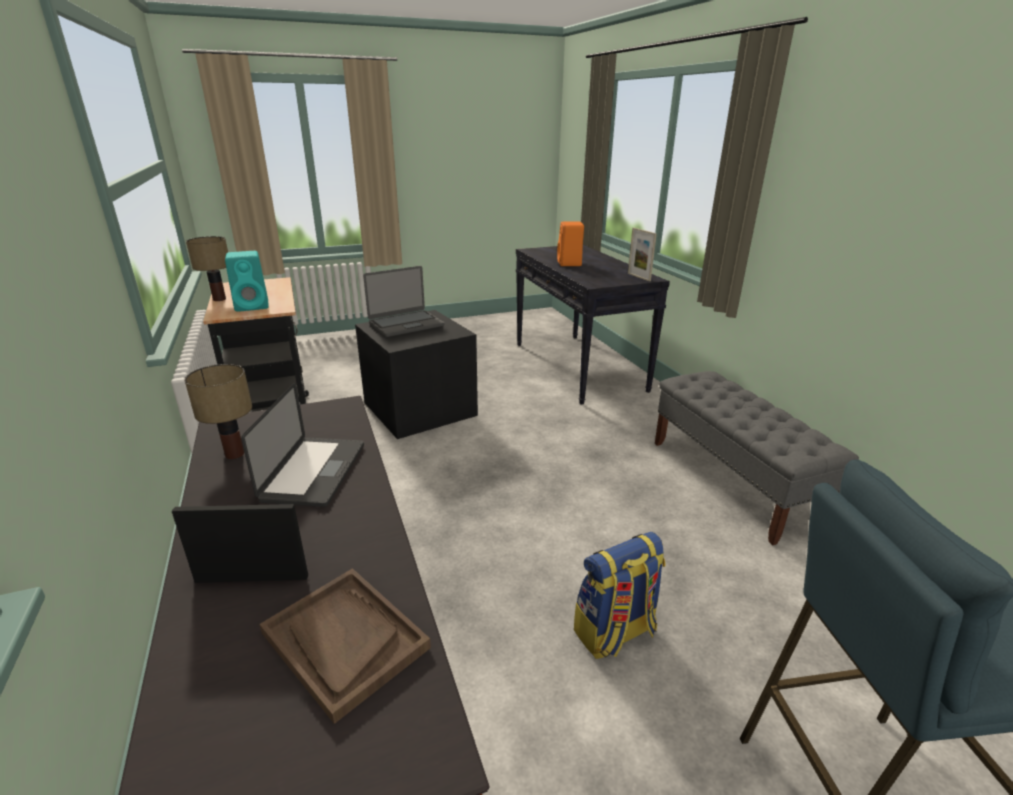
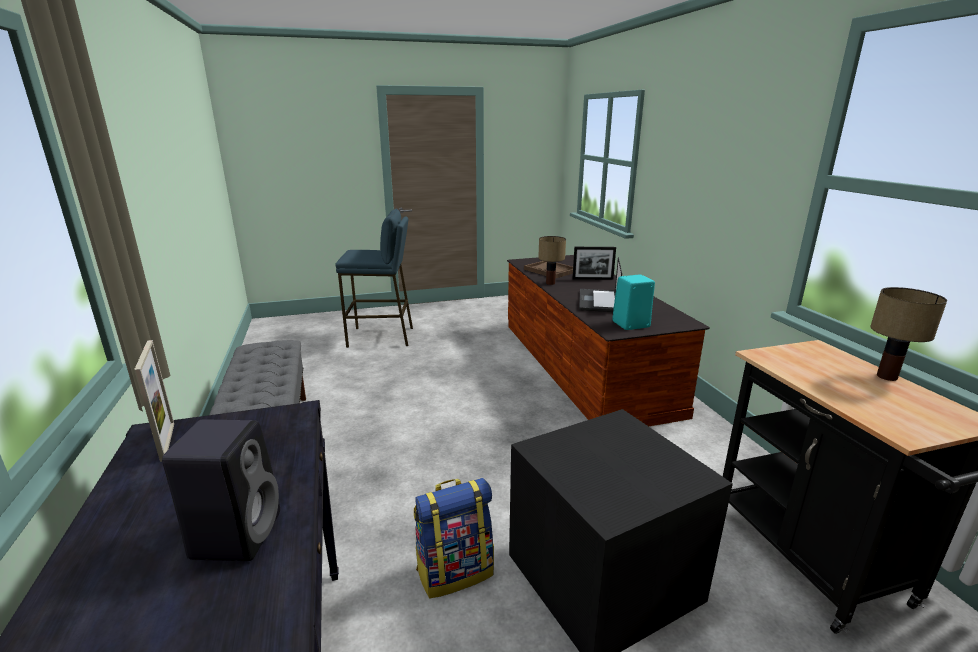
camera: 175 degrees left, 5 degrees down
table lamp [184,364,252,459] -> table lamp moved to [538,236,566,285]
turquoise speaker [225,251,269,312] -> turquoise speaker moved to [612,275,655,330]
laptop [363,266,444,337] -> none
orange speaker [557,222,584,266] -> black speaker [162,419,280,561]
backpack [574,532,666,659] -> backpack moved to [414,478,494,598]

